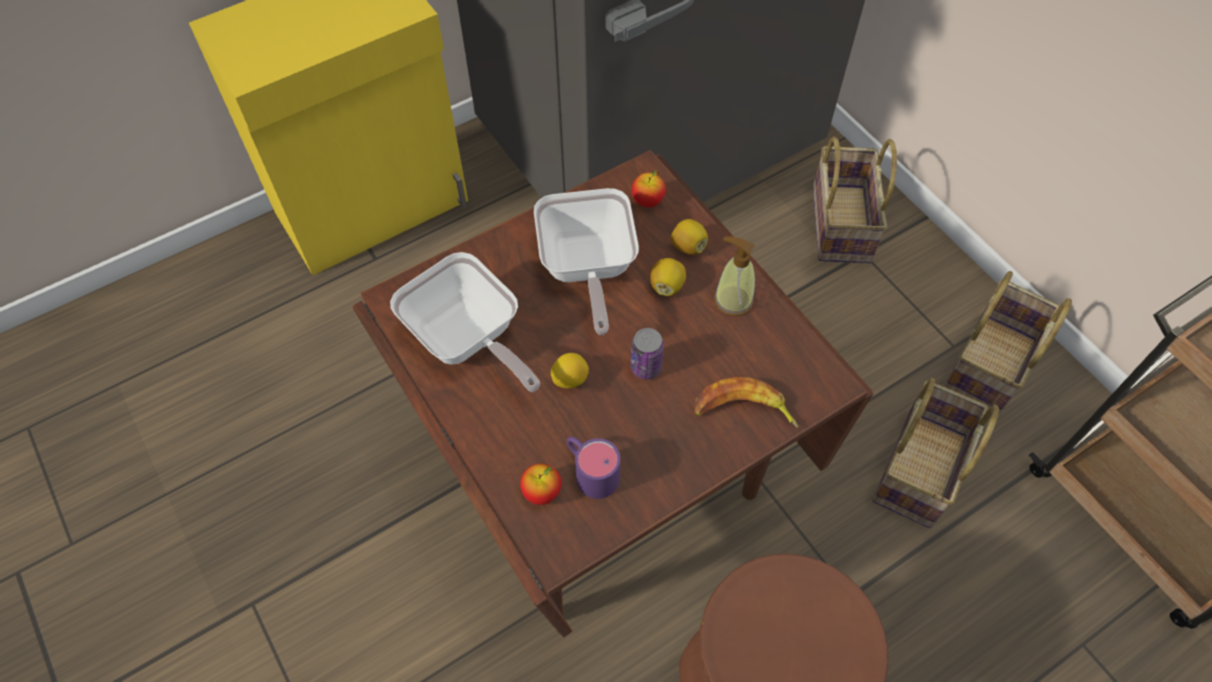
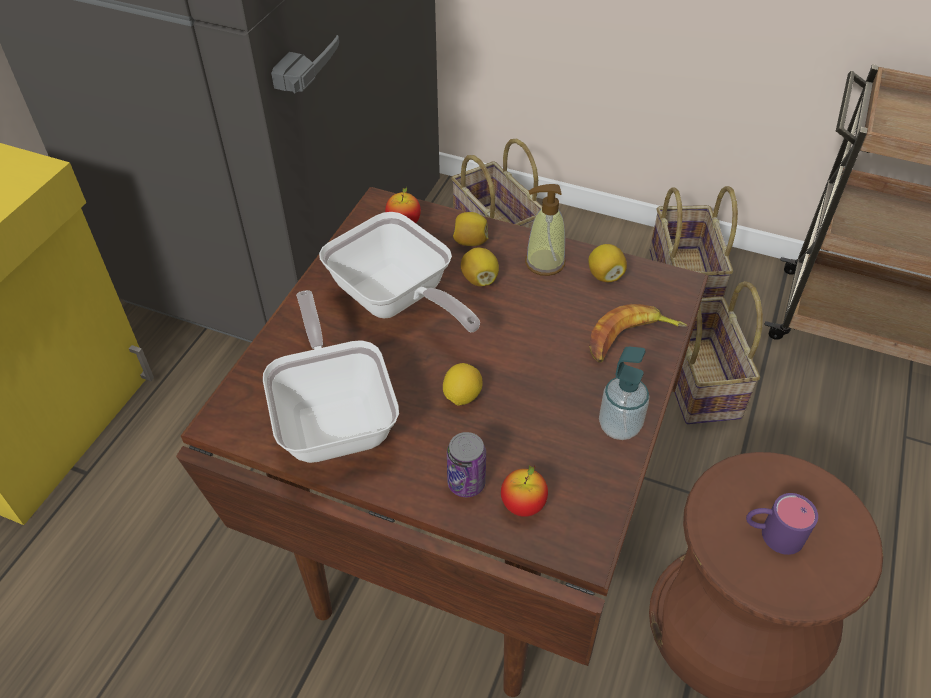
camera: 35 degrees left, 10 degrees down
frying pan [390,252,540,392] -> frying pan turned 120 degrees counterclockwise [263,290,399,463]
purple mug [567,437,620,499] -> purple mug moved to [746,493,818,555]
can [631,328,664,379] -> can moved to [447,432,486,497]
none -> lemon [588,244,627,282]
none -> soap dispenser [599,347,649,440]

